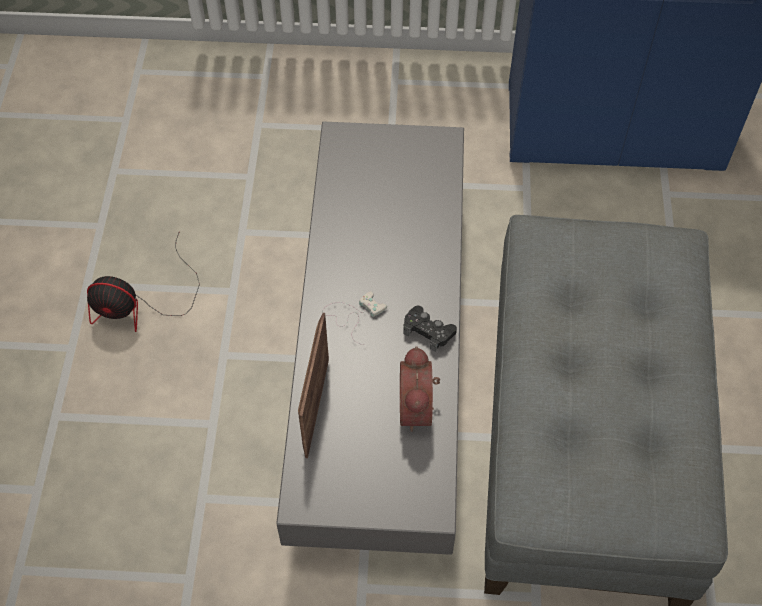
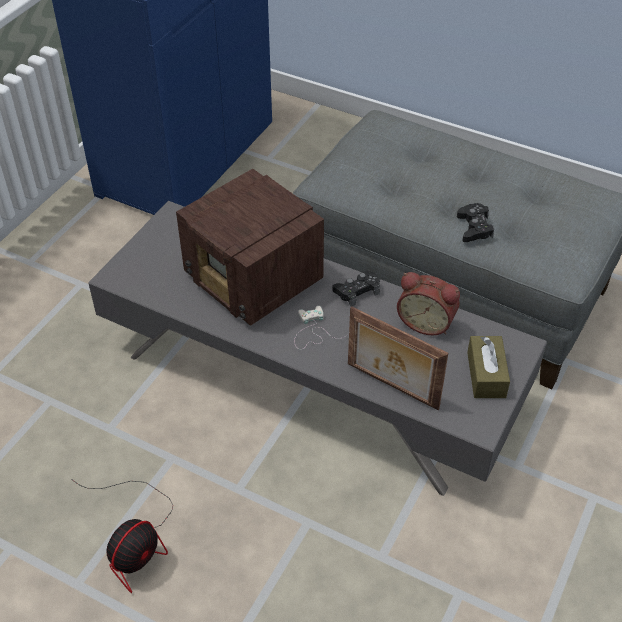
camera: 65 degrees left, 10 degrees down
none -> radio [176,169,324,326]
none -> black game controller [457,203,494,242]
none -> brown tissue box [467,336,510,398]

